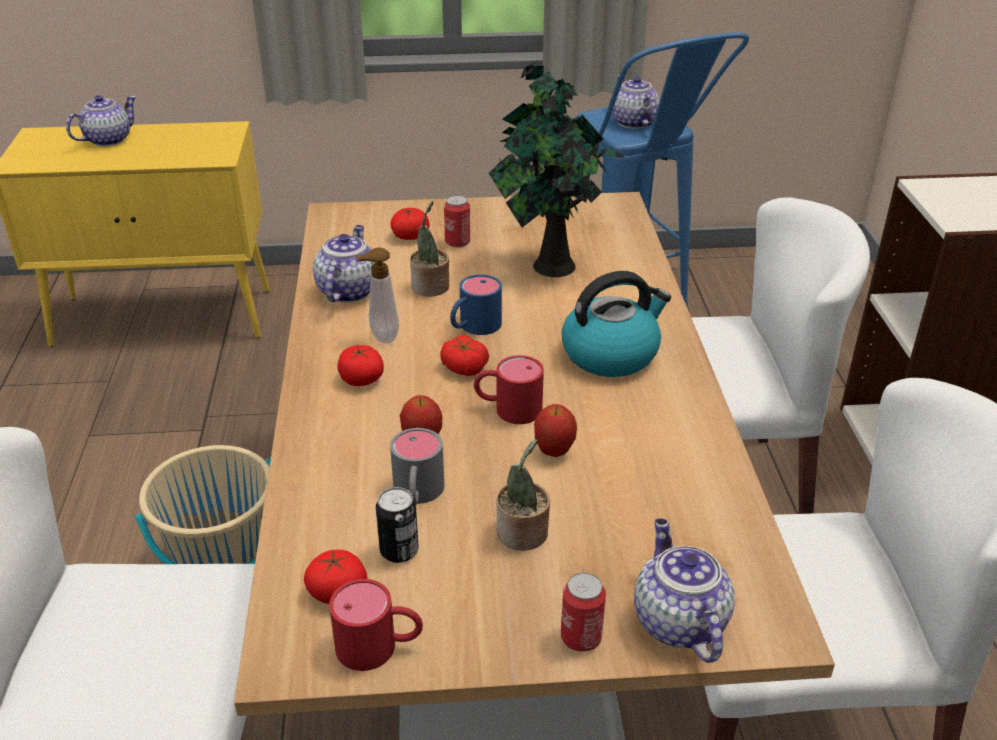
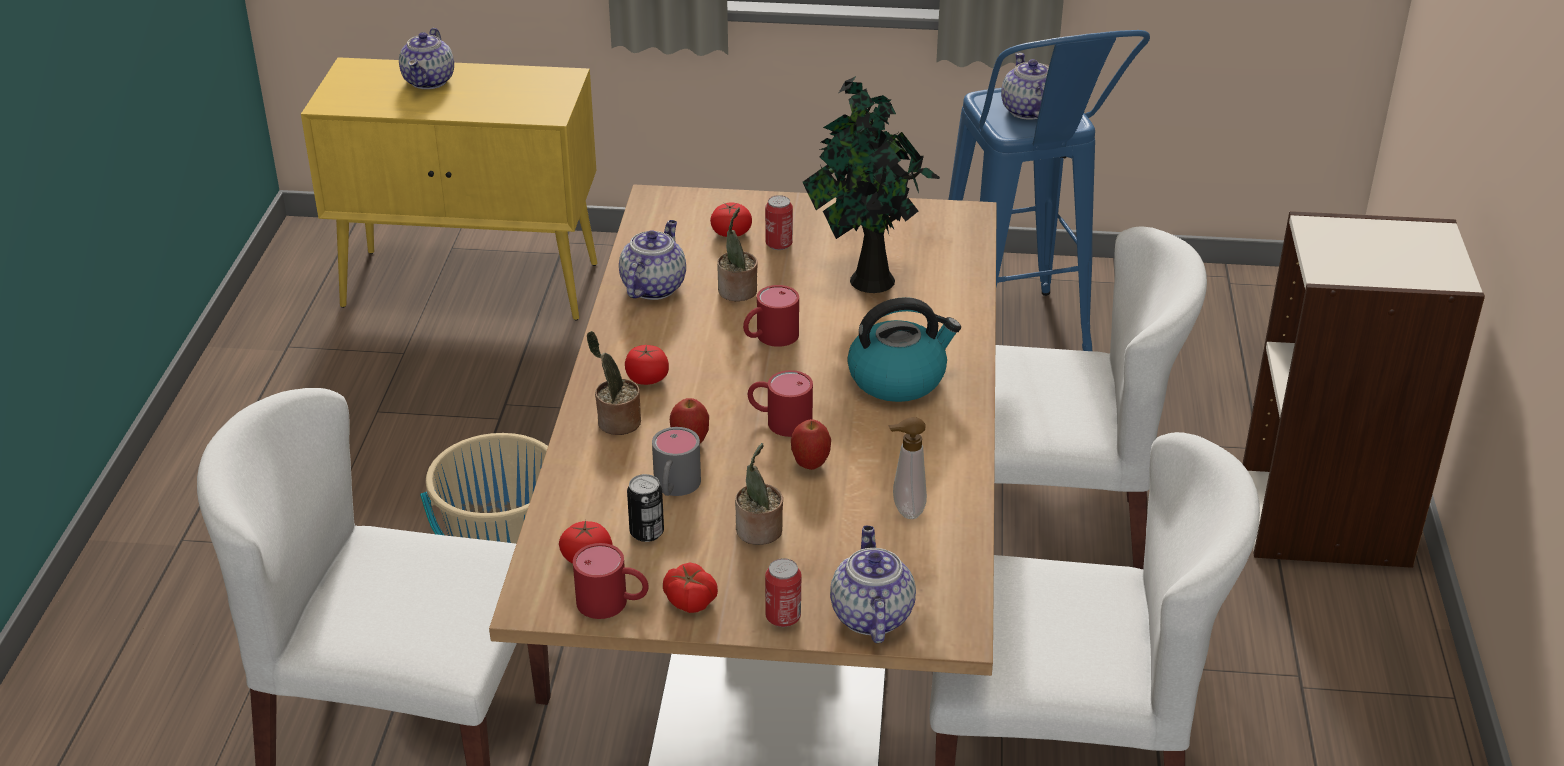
camera: 10 degrees right, 0 degrees up
teapot [66,95,137,147] -> teapot turned 135 degrees clockwise [399,28,454,89]
soap dispenser [356,248,399,343] -> soap dispenser moved to [888,417,927,519]
tomato [440,335,489,376] -> tomato moved to [663,562,718,613]
blue mug [450,274,502,335] -> red mug [743,285,799,347]
none -> potted plant [587,331,641,435]

